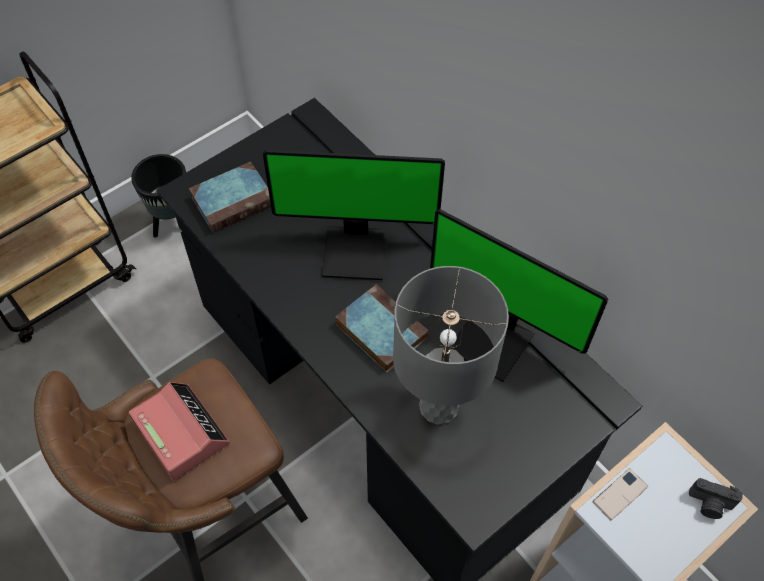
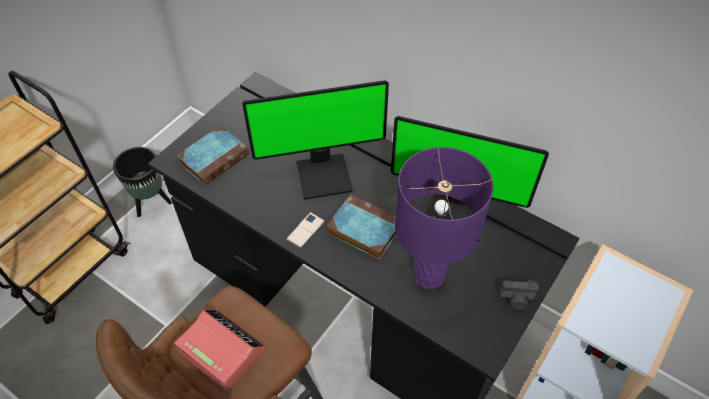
camera: 15 degrees left, 5 degrees down
grey table lamp [393,266,509,425] -> purple table lamp [395,147,494,289]
phone [593,468,648,520] -> phone moved to [286,212,325,248]
camera [689,478,743,519] -> camera moved to [499,280,539,310]

